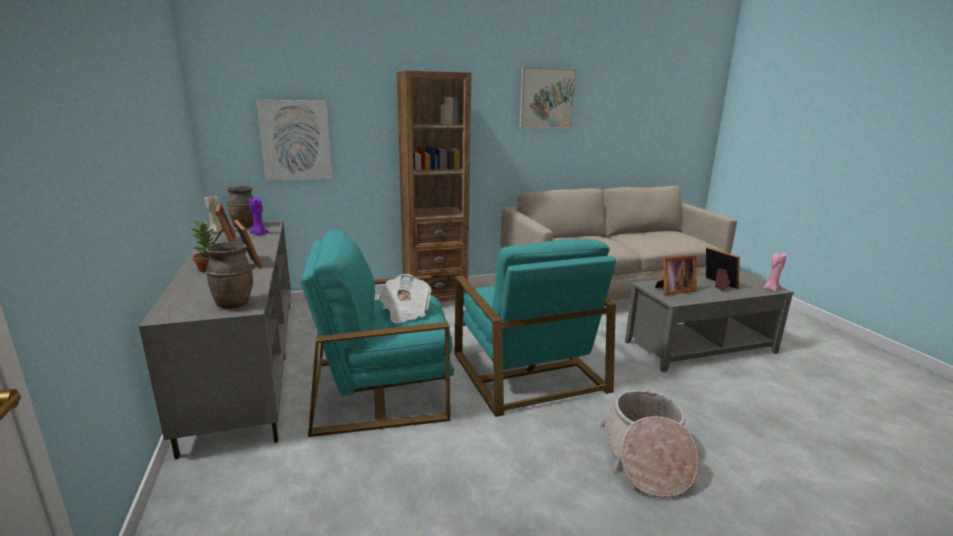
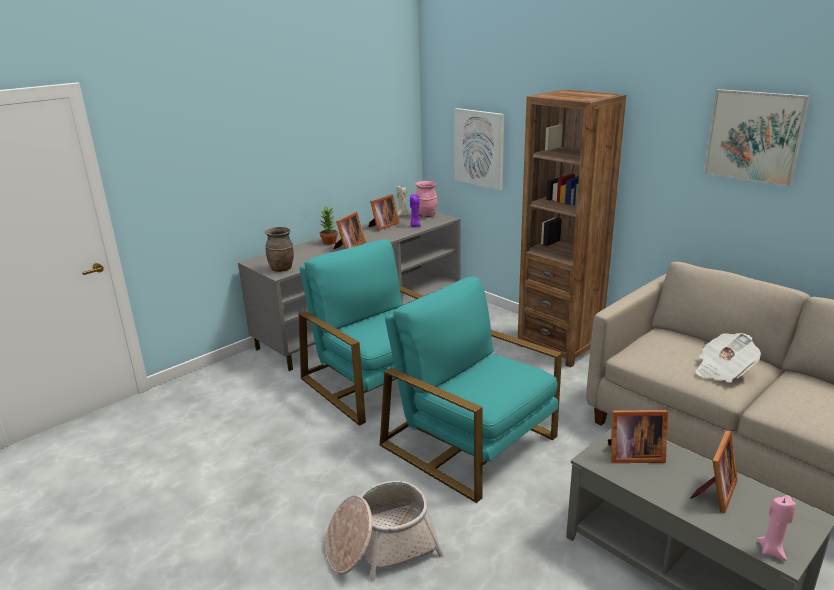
camera: 65 degrees right, 5 degrees up
brown vase [227,186,254,227] -> pink vase [415,181,437,218]
newspaper [379,274,432,323] -> newspaper moved to [695,333,761,383]
turquoise armchair [455,239,616,417] -> turquoise armchair turned 90 degrees clockwise [380,276,562,503]
picture frame [655,255,697,295] -> picture frame turned 45 degrees counterclockwise [608,410,668,463]

